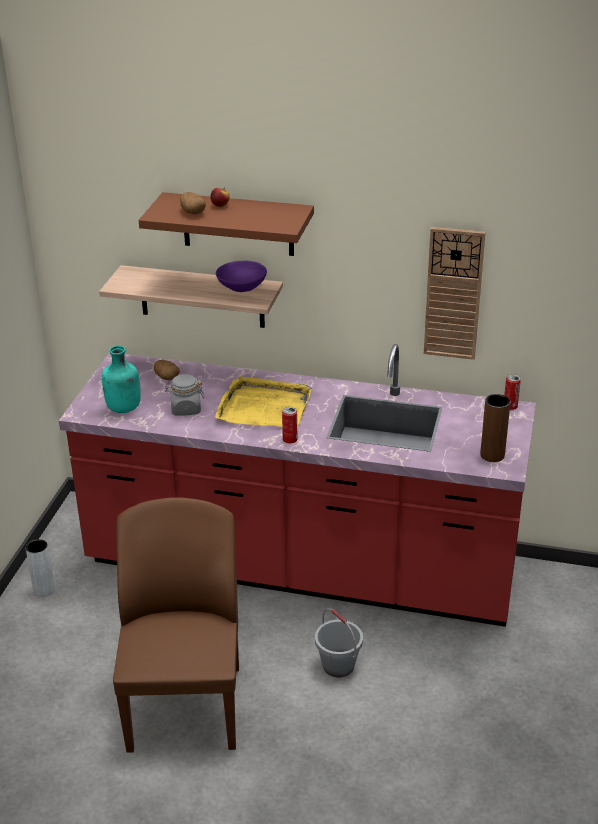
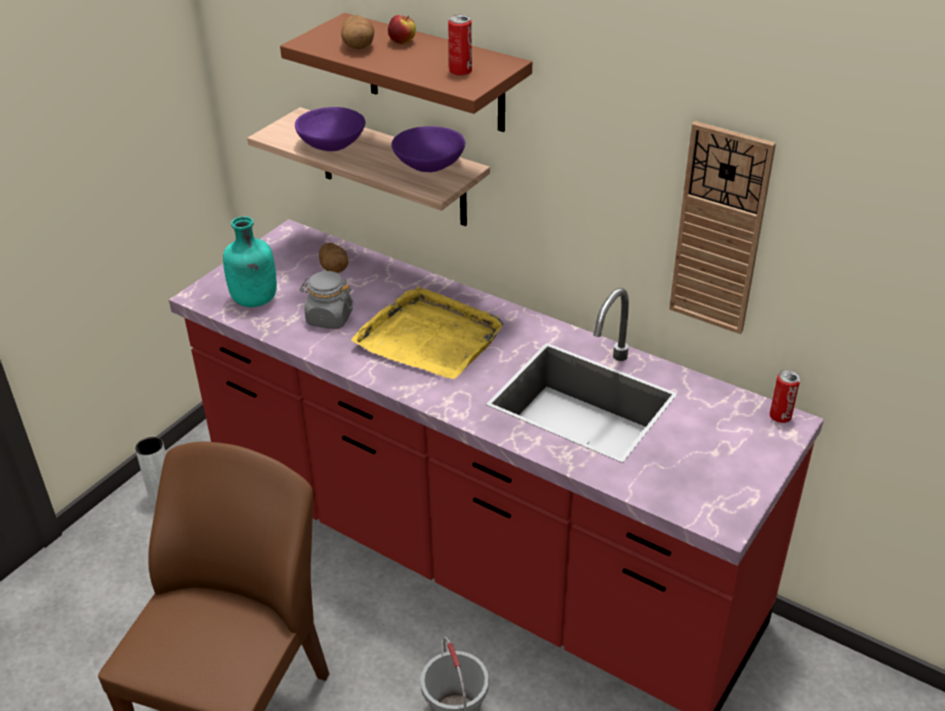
camera: 20 degrees right, 5 degrees up
can [282,407,297,444] -> can moved to [448,15,472,76]
brown vase [480,394,511,462] -> none
none -> purple bowl [295,107,366,151]

